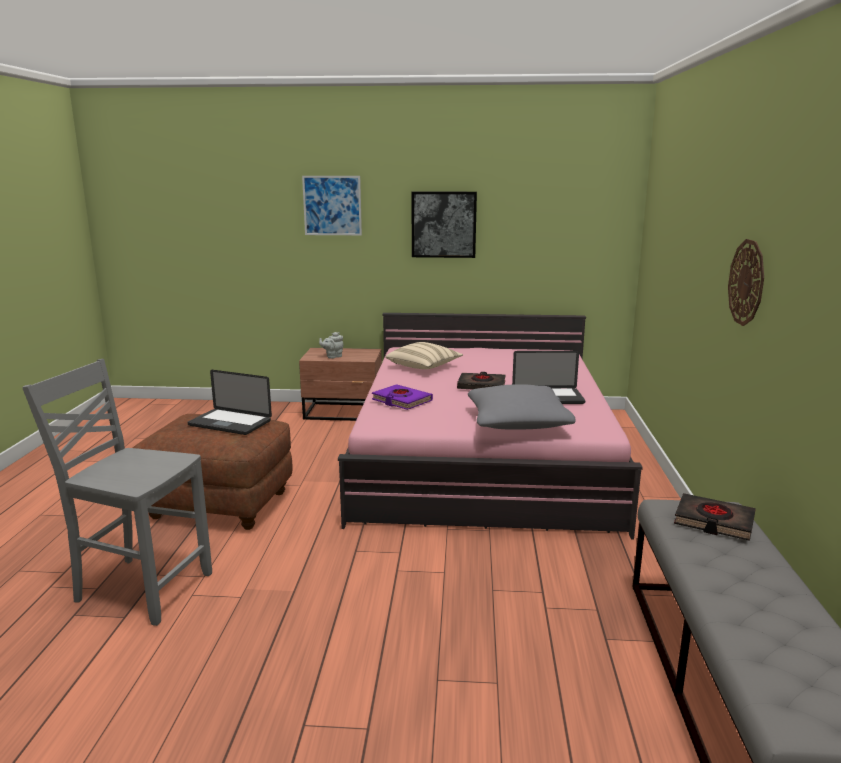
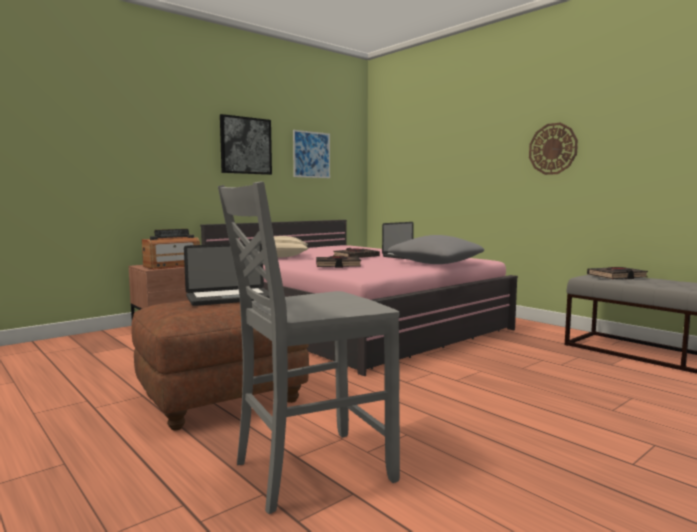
camera: 45 degrees left, 10 degrees down
picture [302,176,362,235] -> picture moved to [293,130,330,178]
grey teapot [319,332,344,359] -> radio [142,229,200,270]
purple book [372,384,433,410] -> black book [316,256,361,268]

